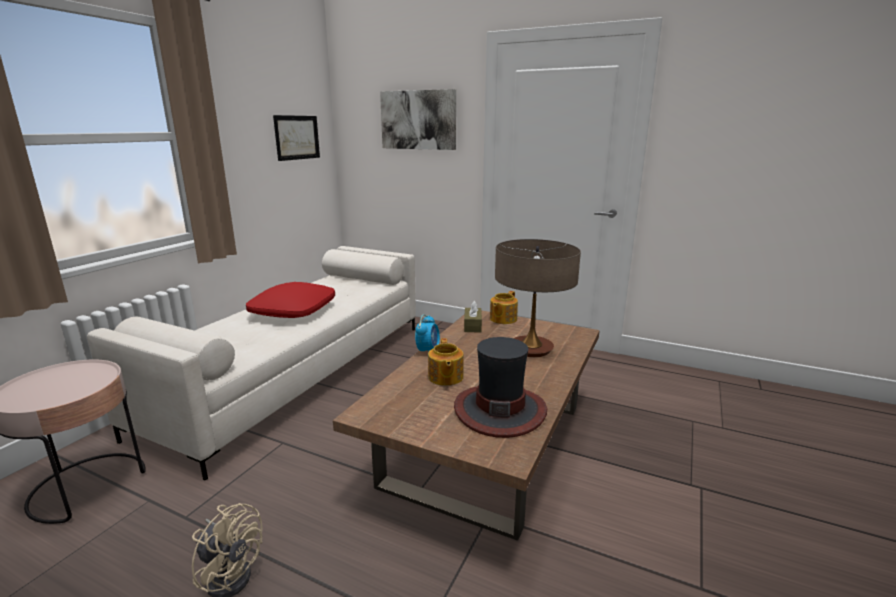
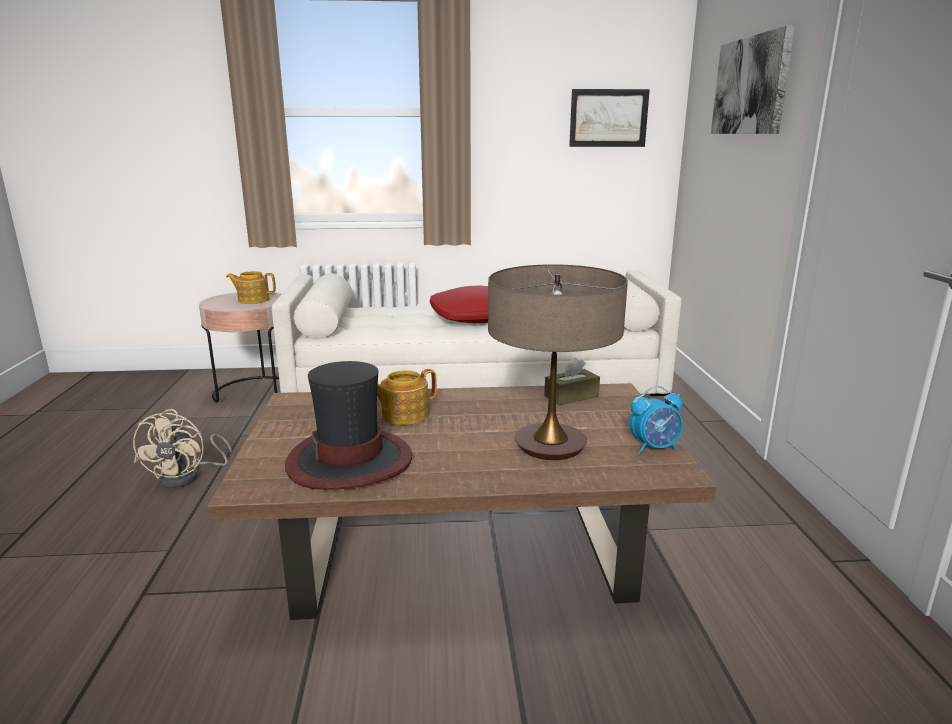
camera: 60 degrees right, 0 degrees up
alarm clock [415,314,440,353] -> alarm clock moved to [629,386,683,453]
teapot [490,291,518,324] -> teapot moved to [226,271,276,304]

